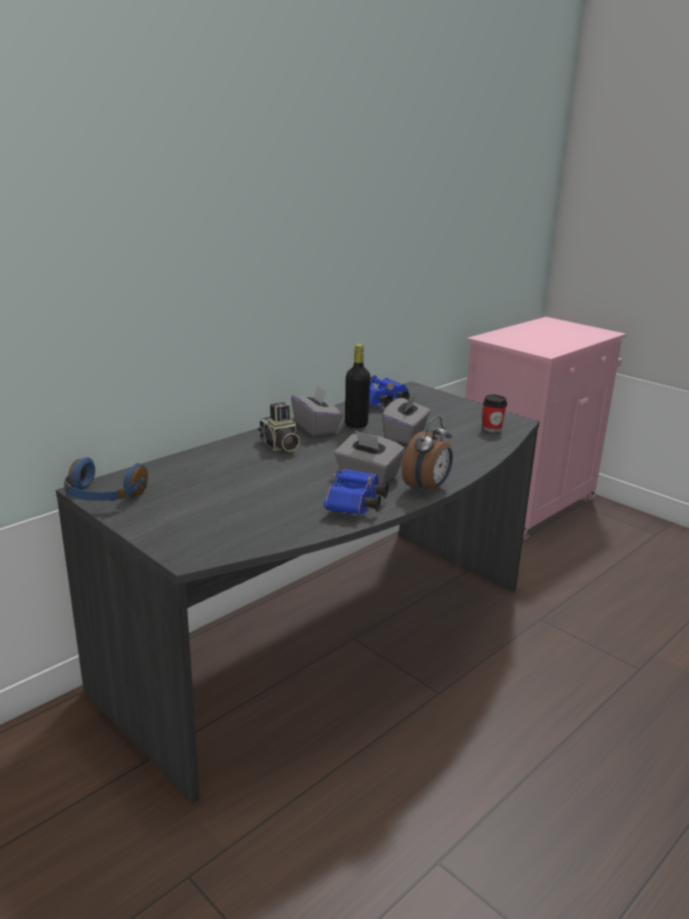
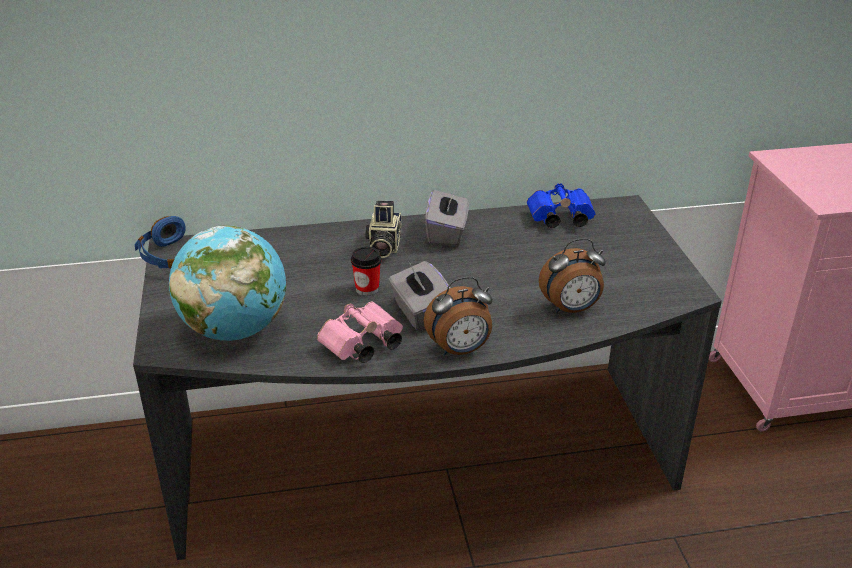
camera: 35 degrees right, 10 degrees up
blue binoculars [324,468,389,515] -> pink binoculars [317,302,403,363]
black bottle [345,344,371,428] -> none
grey tissue box [382,394,431,444] -> none
cup [483,395,507,432] -> cup moved to [351,247,381,296]
none -> globe [169,225,286,341]
none -> alarm clock [539,238,606,313]

